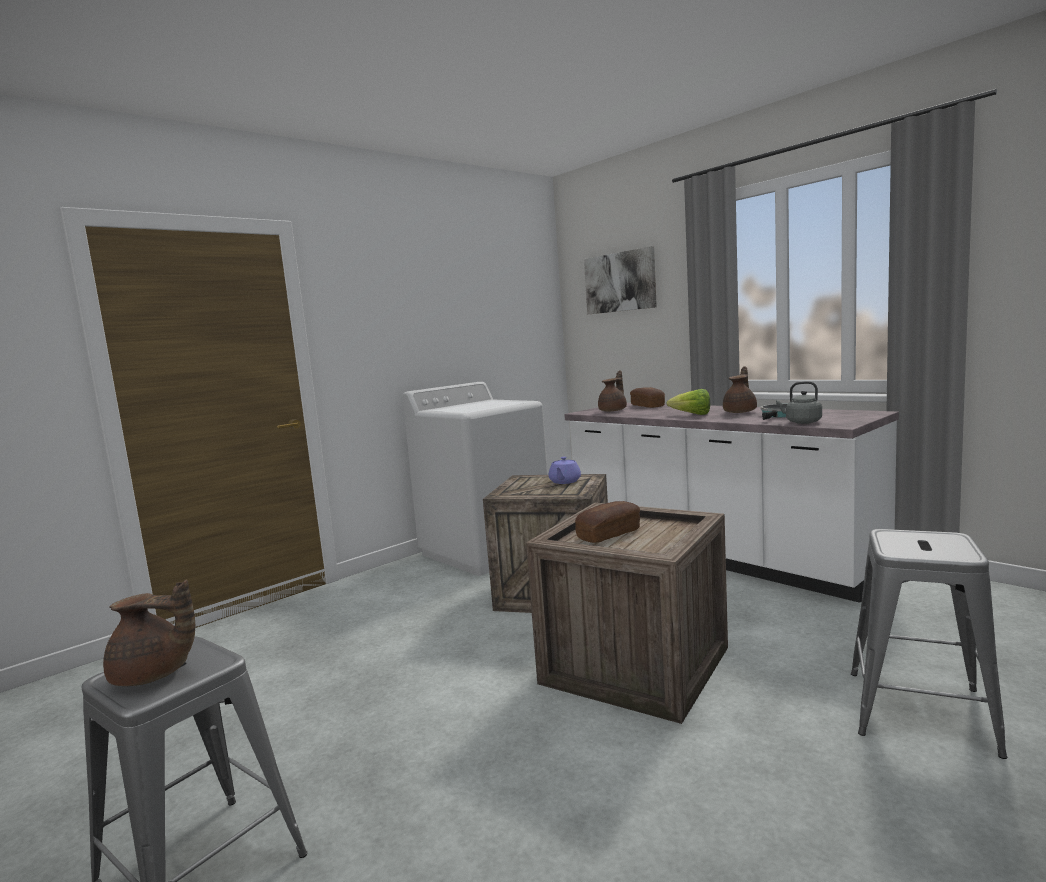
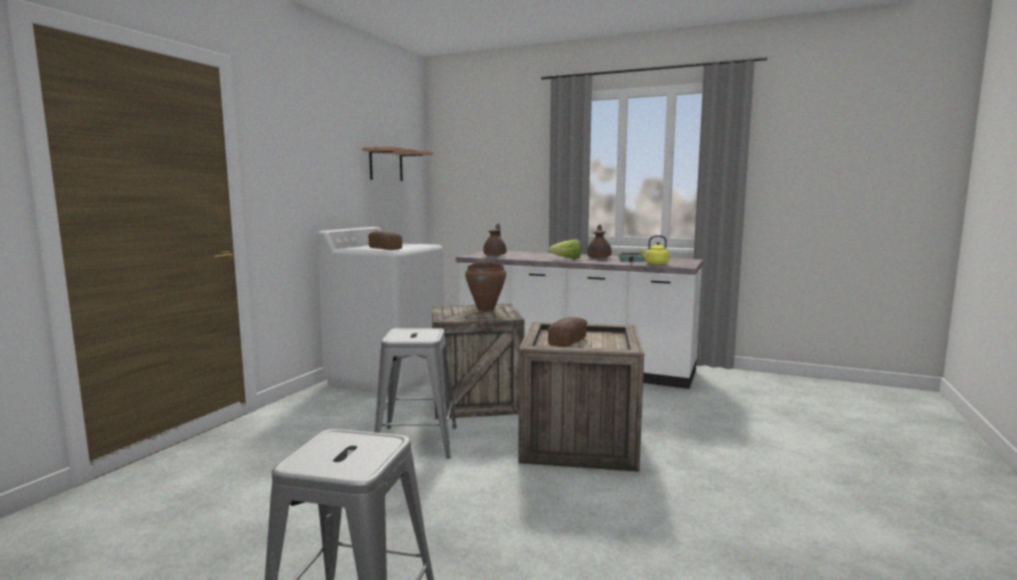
camera: 25 degrees left, 0 degrees up
brown teapot [103,580,195,686] -> none
purple teapot [549,457,581,484] -> brown cooking pot [465,262,506,311]
picture [584,246,657,314] -> none
bread [630,387,665,408] -> bread moved to [368,231,402,250]
grey kettle [776,381,822,424] -> yellow kettle [639,235,670,265]
grey stool [851,529,1007,759] -> grey stool moved to [374,328,457,458]
none -> shelf [362,146,433,181]

